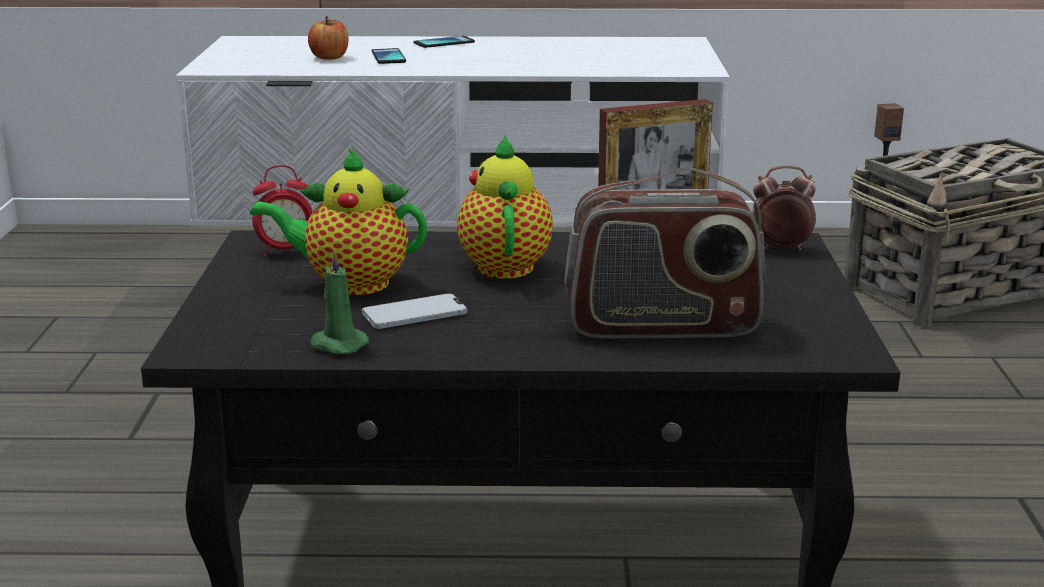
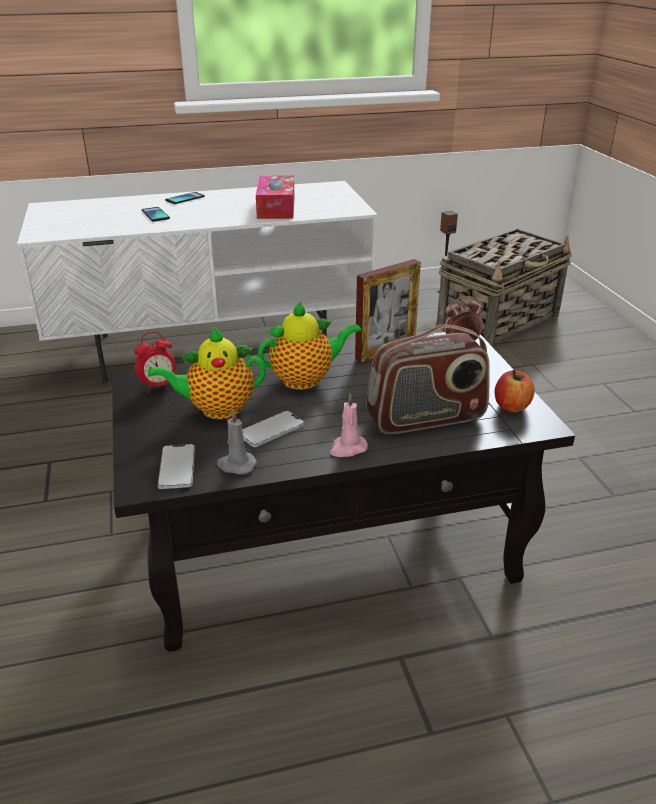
camera: 15 degrees left, 10 degrees up
apple [308,16,349,60] -> apple moved to [495,370,535,412]
green candle [310,249,369,354] -> grey candle [217,409,257,475]
teapot [457,135,553,279] -> teapot turned 90 degrees clockwise [258,301,362,390]
none -> phone [158,444,195,489]
none -> tissue box [256,176,295,219]
none -> pink candle [330,393,368,457]

